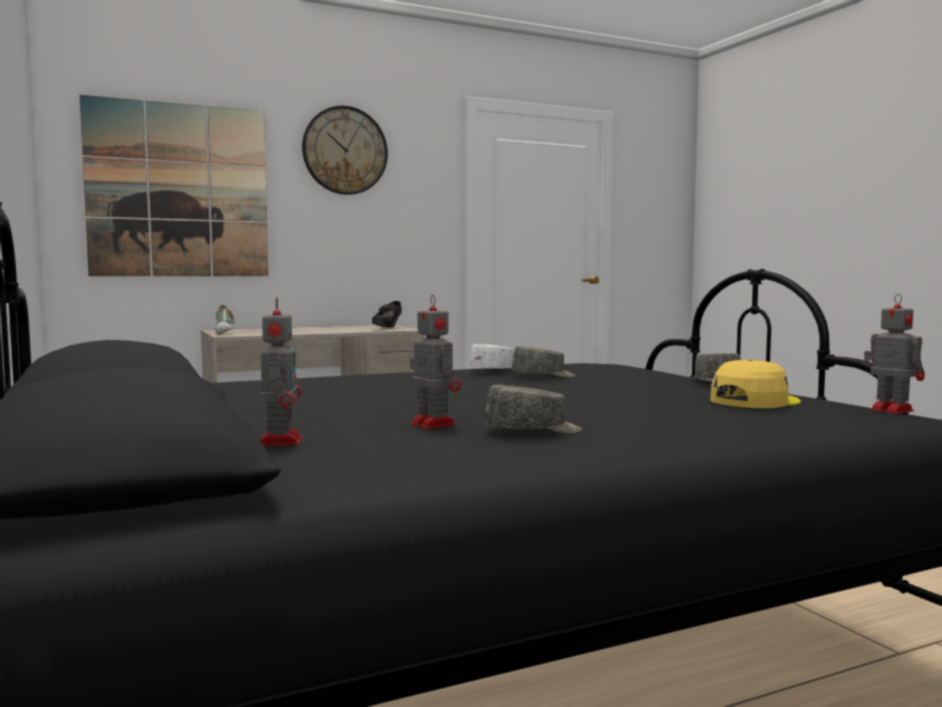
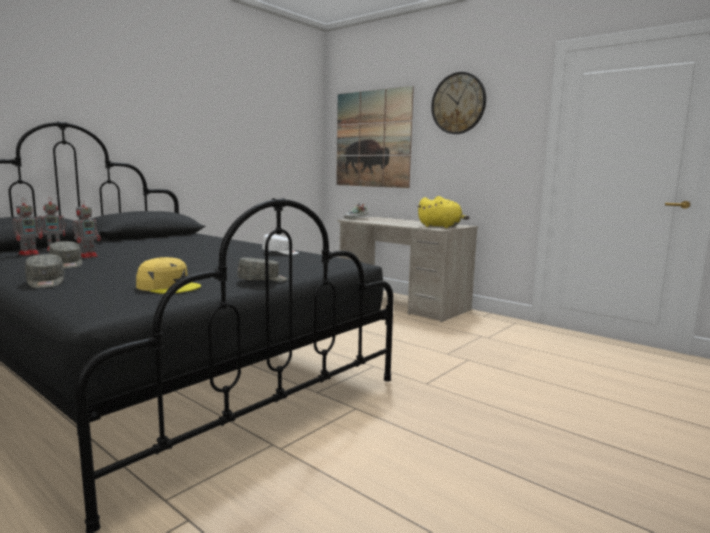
camera: 65 degrees right, 5 degrees up
black shoe [372,301,402,328] -> yellow plush toy [417,196,469,228]
grey cap [512,346,575,378] -> grey cap moved to [25,254,64,288]
toy robot [864,294,925,414] -> toy robot moved to [12,198,42,256]

